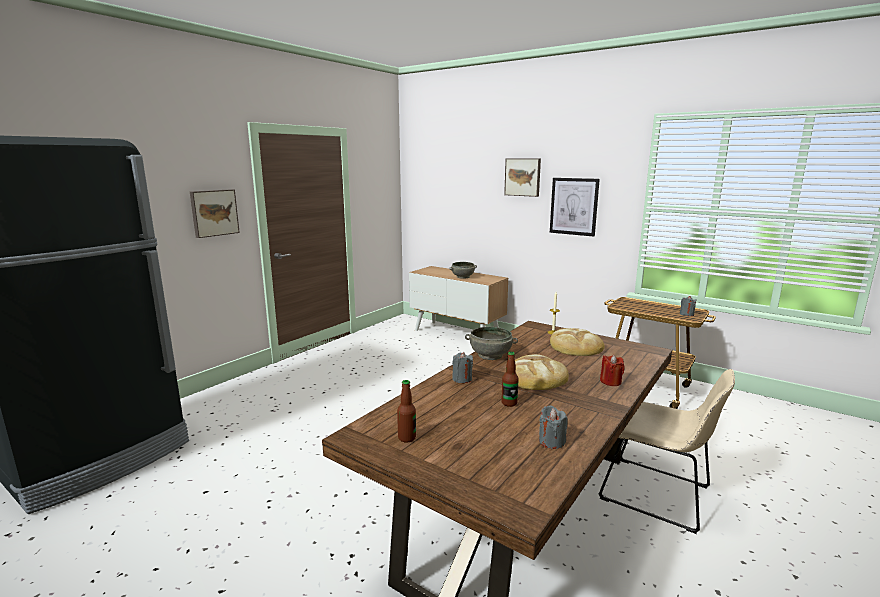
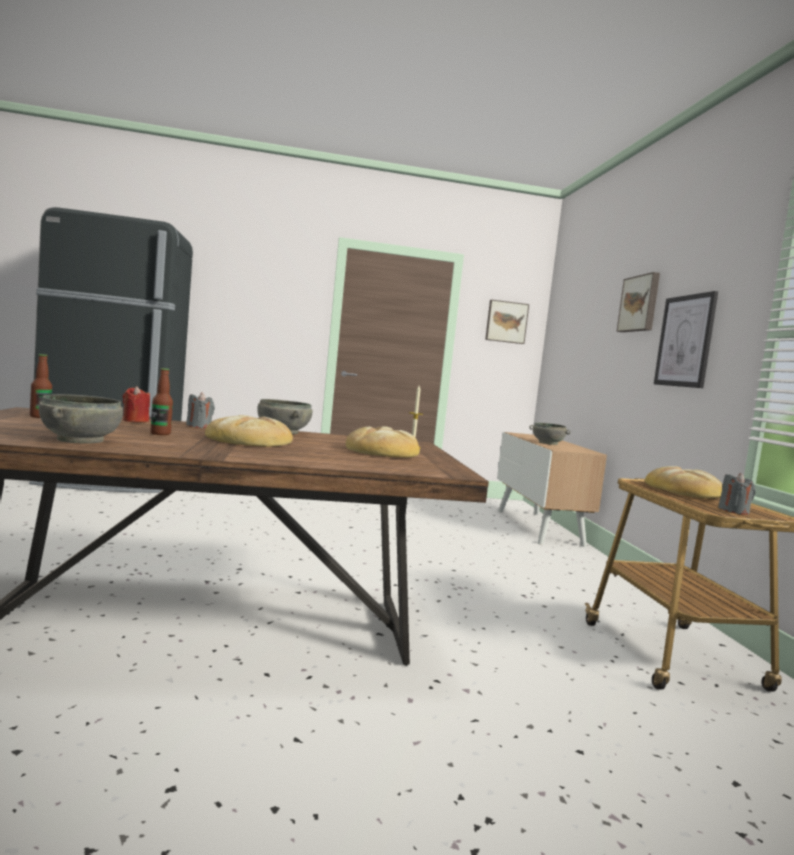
camera: 45 degrees right, 10 degrees down
picture [190,189,240,238] -> picture moved to [485,300,529,344]
grey candle [539,405,568,449] -> grey bowl [39,394,123,444]
beige chair [598,369,735,534] -> none
red candle [600,355,625,386] -> red candle moved to [123,386,150,422]
none -> bread [645,466,723,498]

